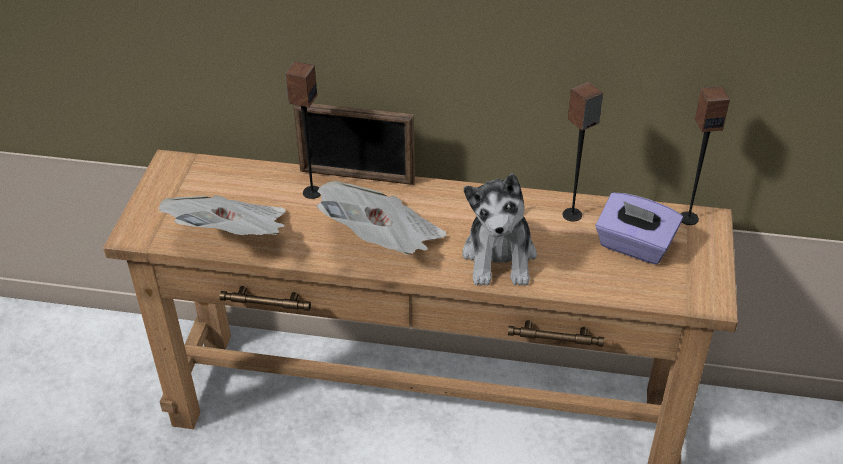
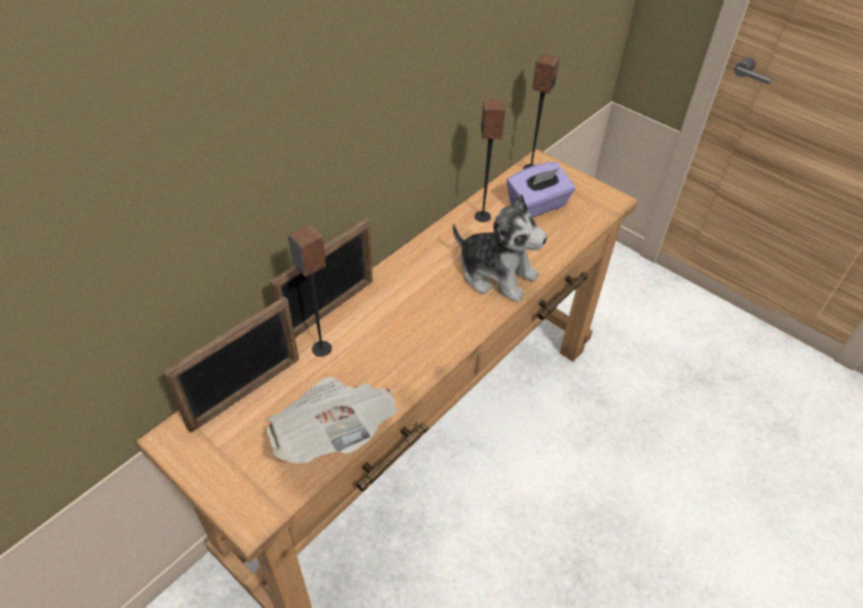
camera: 60 degrees left, 5 degrees up
newspaper [316,181,447,255] -> none
none -> picture frame [163,296,299,433]

